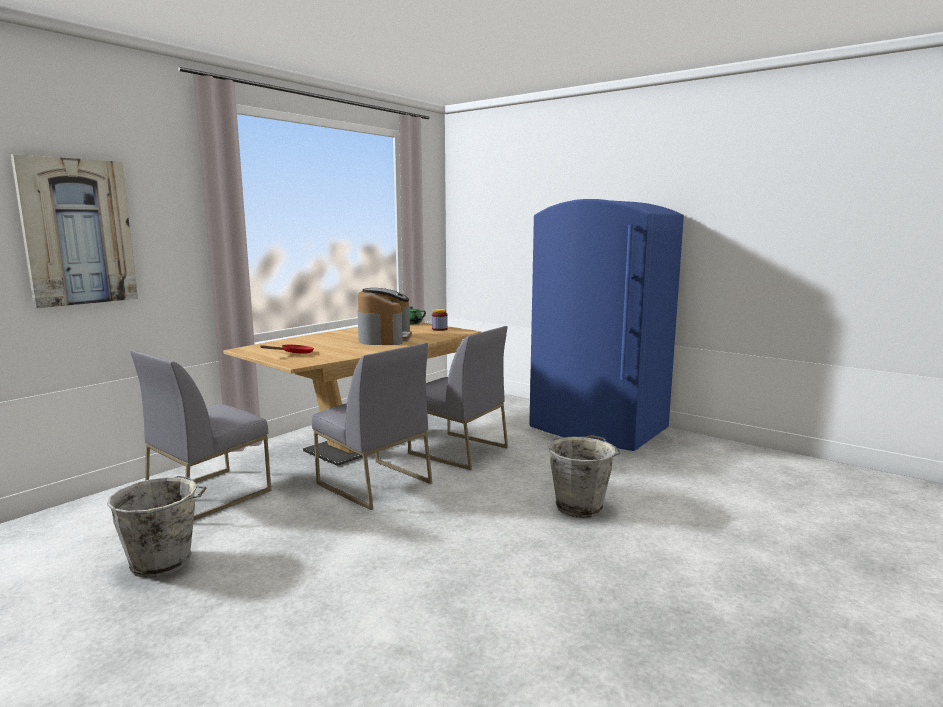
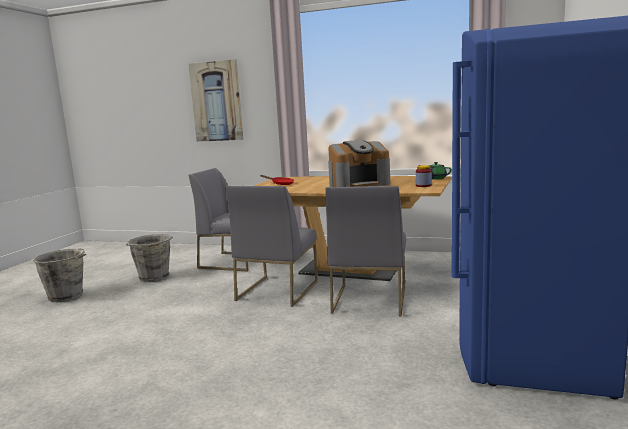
camera: 70 degrees right, 0 degrees up
grey bucket [548,435,620,518] -> grey bucket moved to [33,248,86,302]

